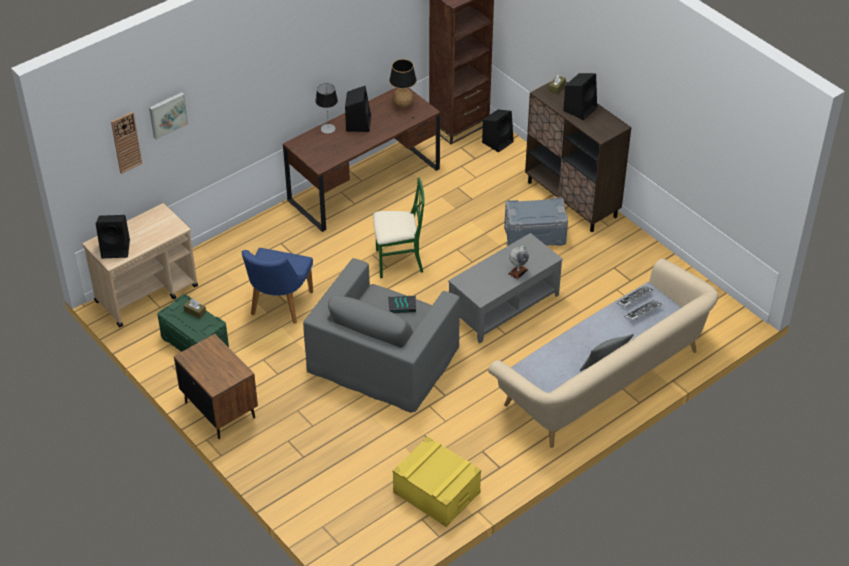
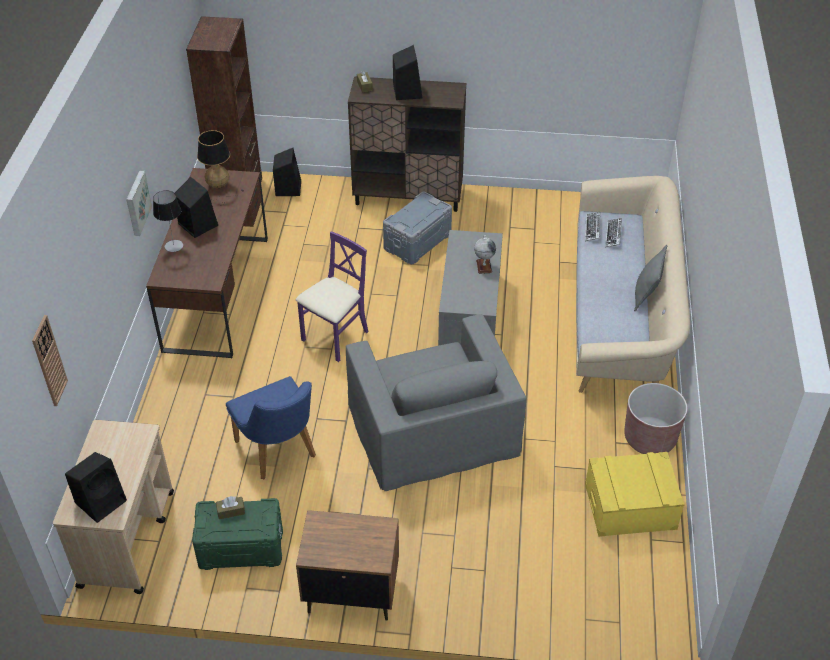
camera: 45 degrees left, 0 degrees up
picture [149,92,189,140] -> picture moved to [126,171,152,236]
green chair [373,177,424,278] -> purple chair [296,231,369,362]
book [388,296,416,313] -> none
none -> brown planter [624,383,687,454]

